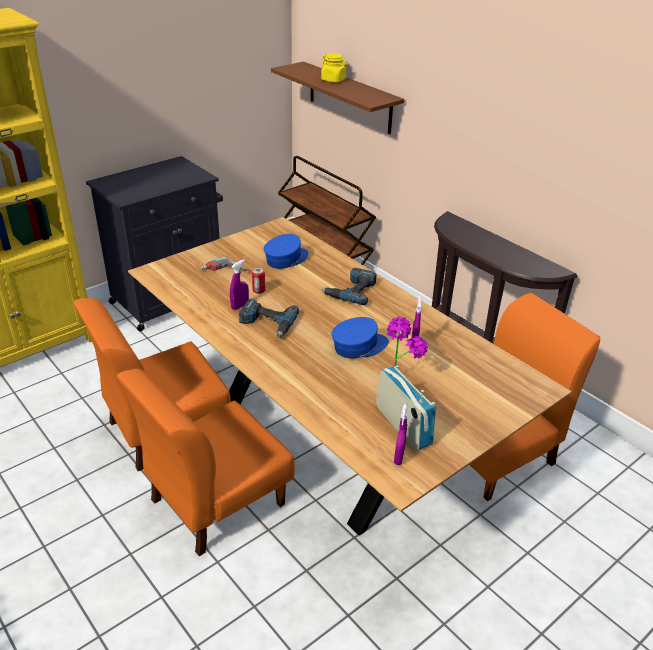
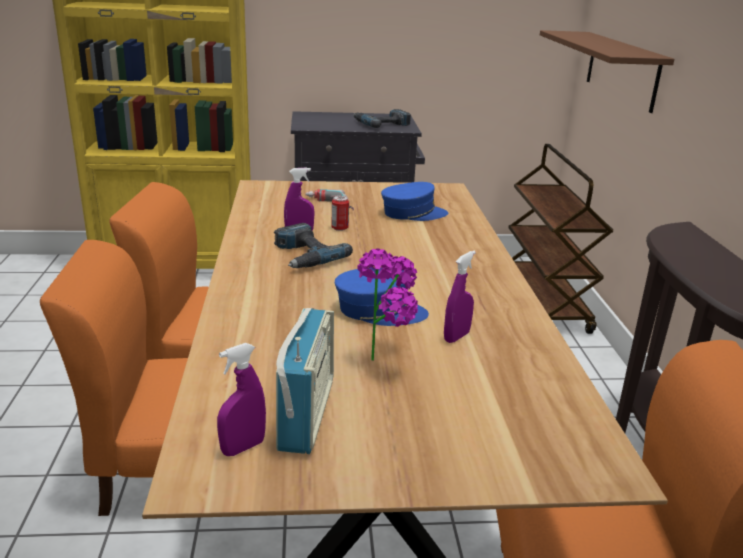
camera: 35 degrees right, 10 degrees down
yellow jar [321,53,347,83] -> none
power drill [321,268,377,305] -> power drill moved to [353,109,411,128]

